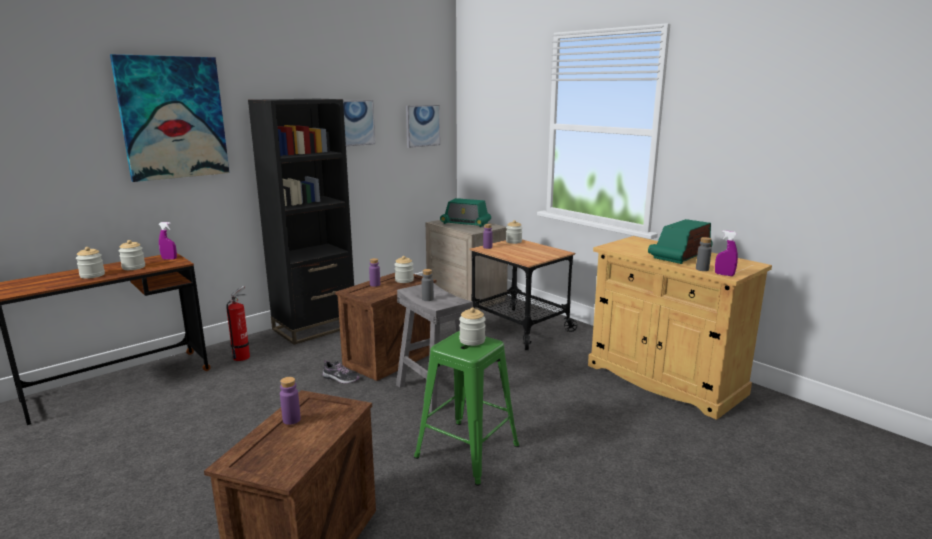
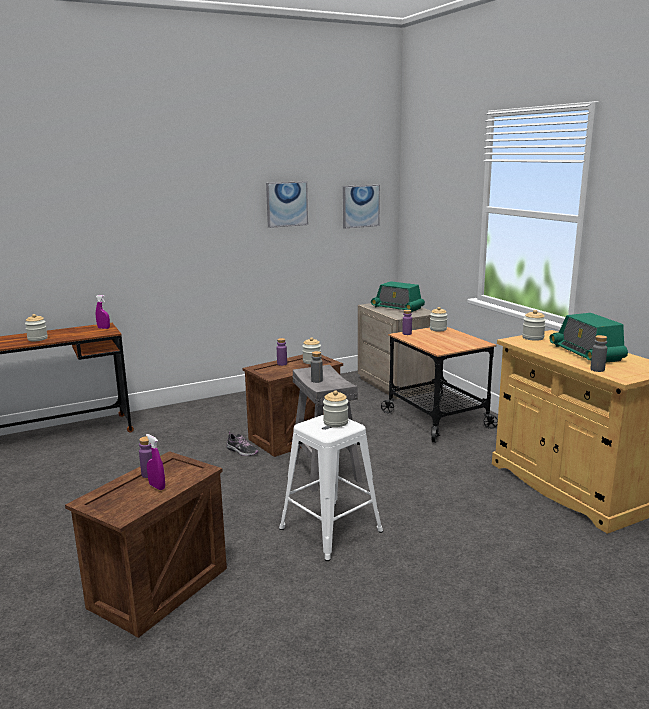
camera: 15 degrees right, 0 degrees up
picture [110,54,229,182] -> none
jar [119,240,145,270] -> jar moved to [522,310,546,341]
fire extinguisher [226,286,250,361] -> none
black bookcase [248,99,354,345] -> none
green stool [414,331,520,486] -> white stool [279,415,383,561]
radio [648,219,712,264] -> radio turned 75 degrees counterclockwise [549,313,628,363]
purple spray bottle [715,230,738,276] -> purple spray bottle moved to [146,434,165,490]

